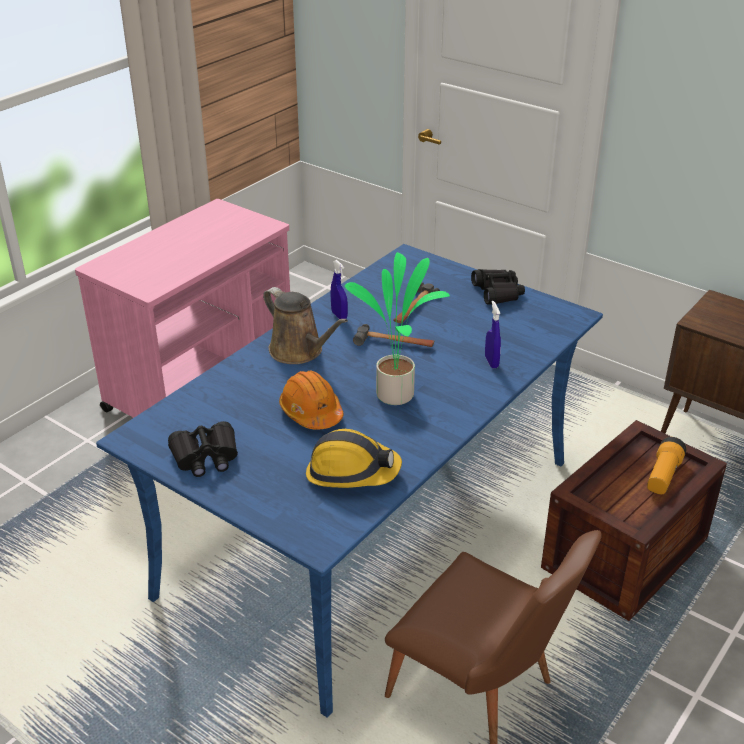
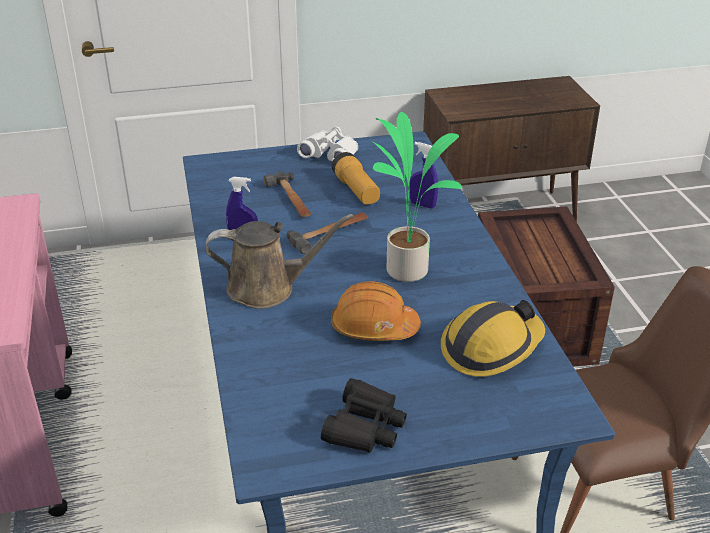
camera: 50 degrees left, 0 degrees up
black binoculars [471,269,525,305] -> white binoculars [297,127,358,162]
flashlight [647,437,687,494] -> flashlight moved to [332,152,380,205]

